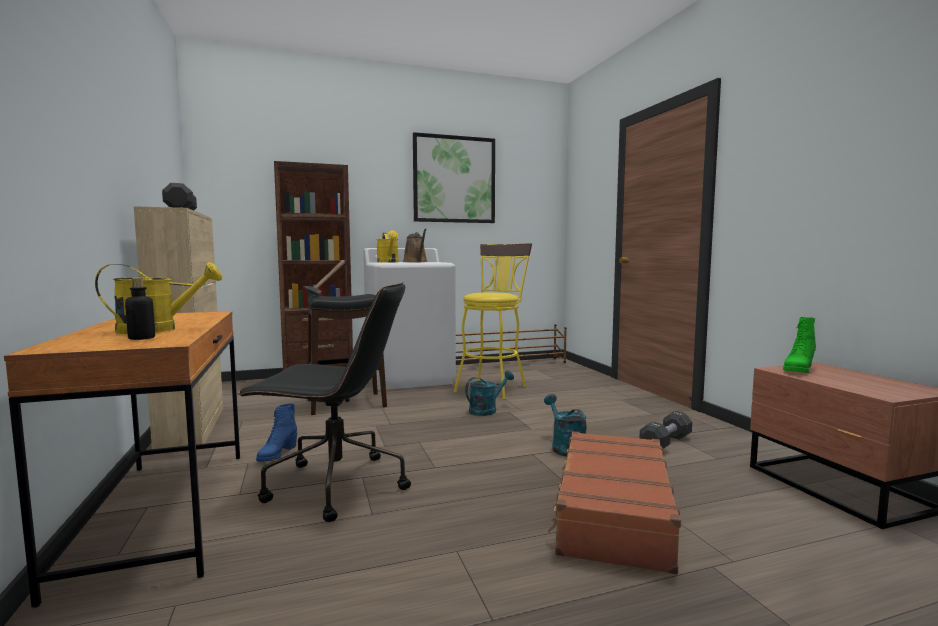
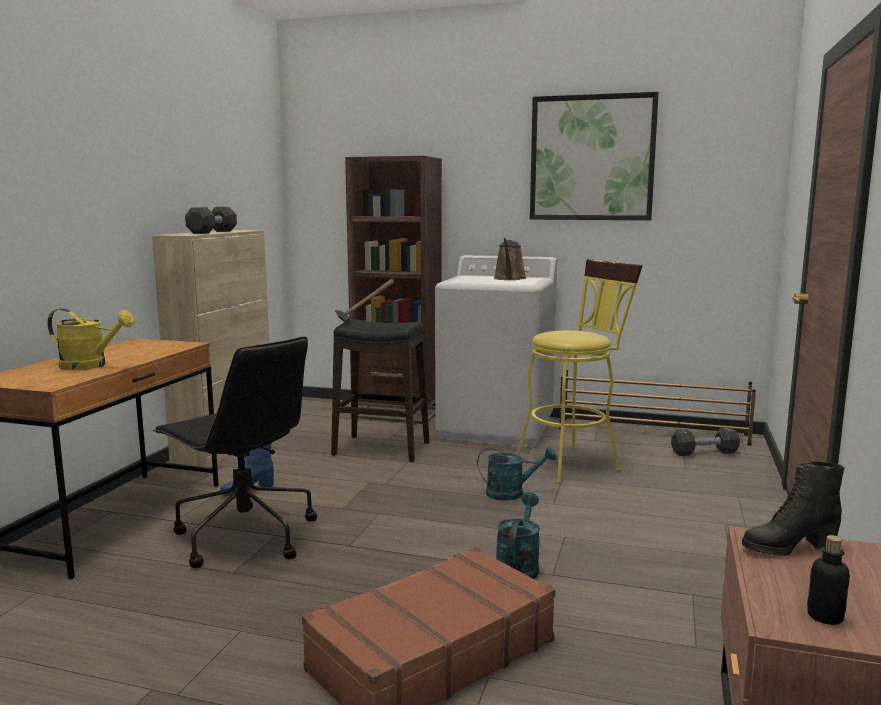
camera: 35 degrees right, 5 degrees up
bottle [125,278,155,340] -> bottle moved to [807,535,850,625]
yellow watering can [377,230,399,263] -> none
black dumbbell [639,411,692,450] -> black dumbbell moved to [671,427,740,456]
green boot [783,317,816,373] -> black boot [742,461,845,556]

